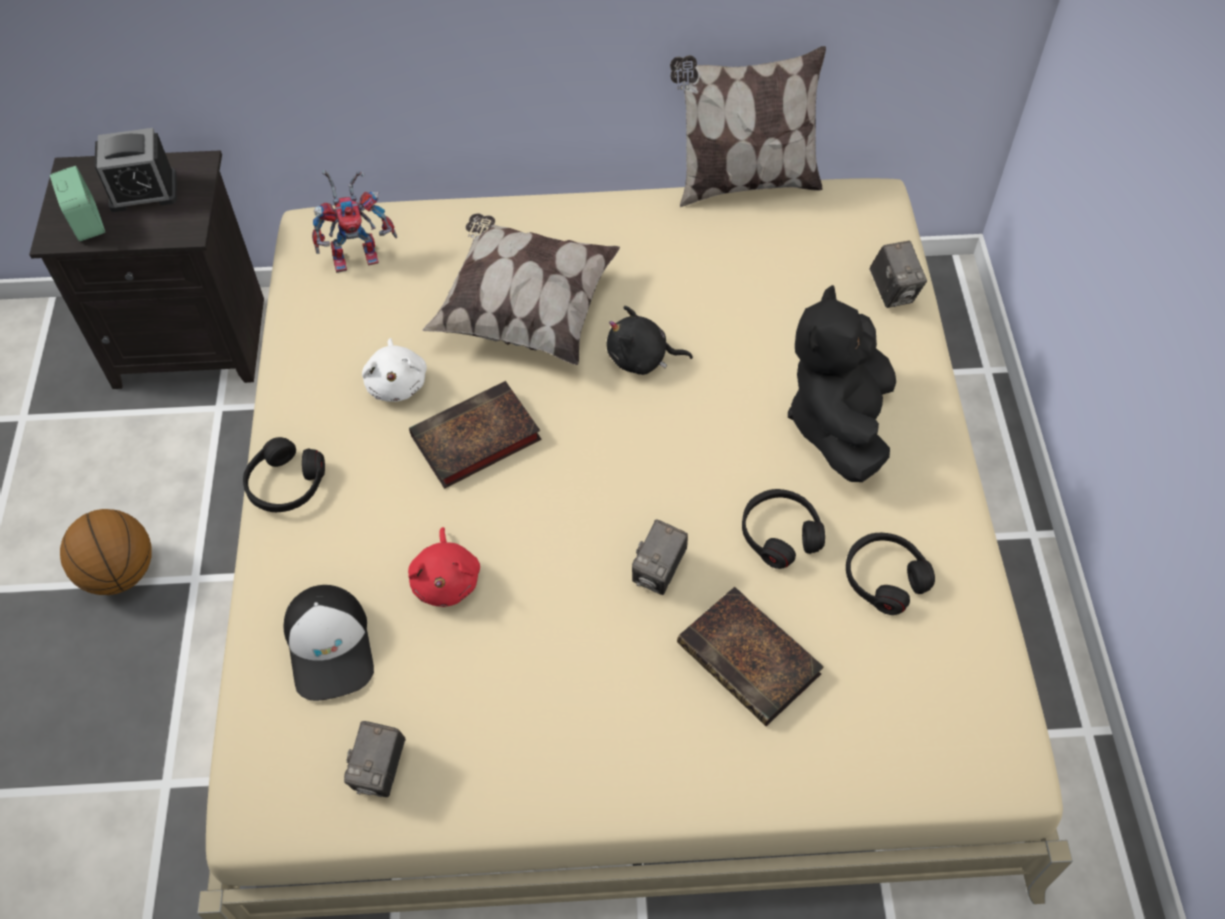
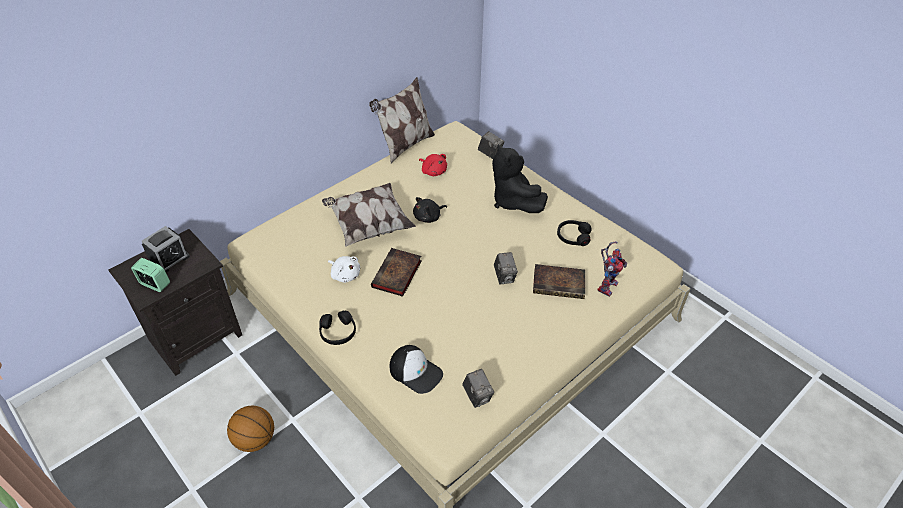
camera: 40 degrees left, 10 degrees down
toy robot [312,170,397,273] -> toy robot moved to [597,241,627,297]
red plush toy [408,527,480,607] -> red plush toy moved to [419,154,447,176]
black headphones [742,489,825,569] -> none

